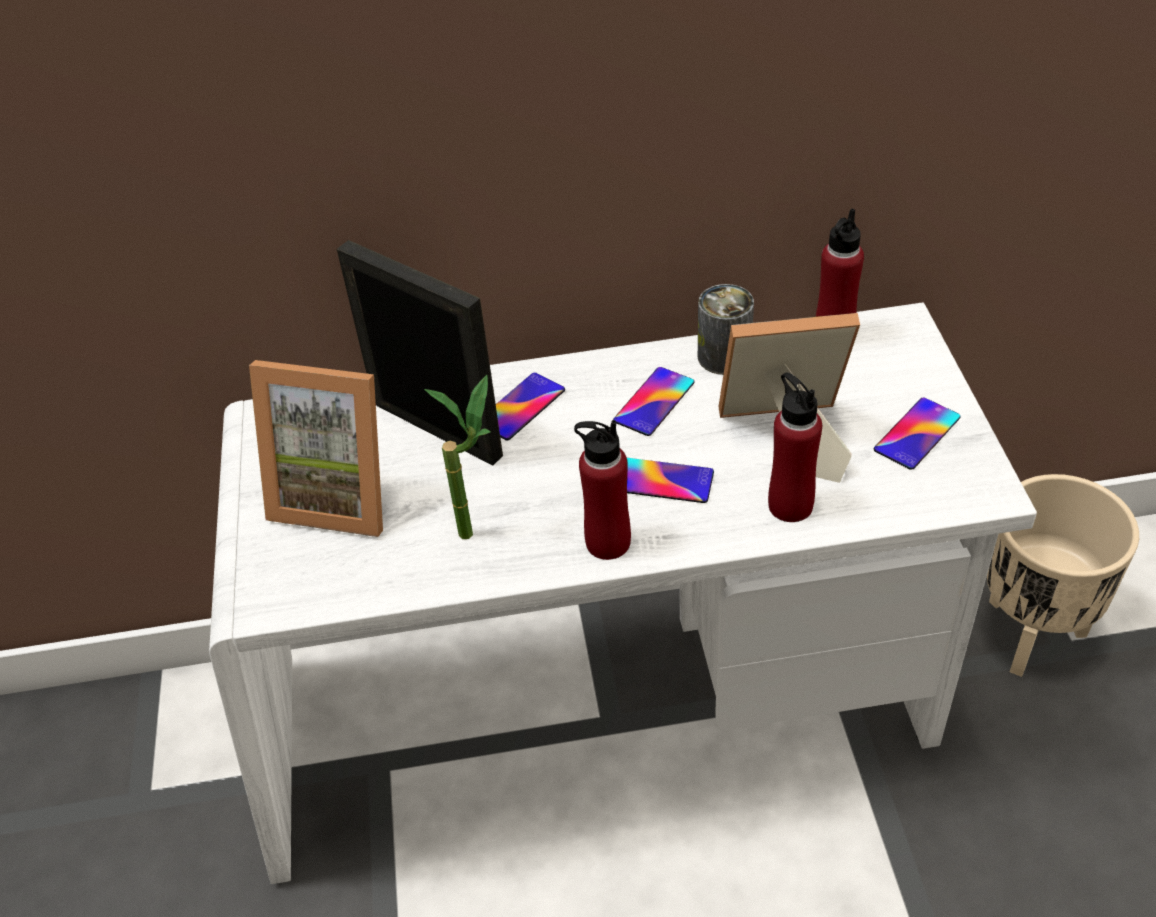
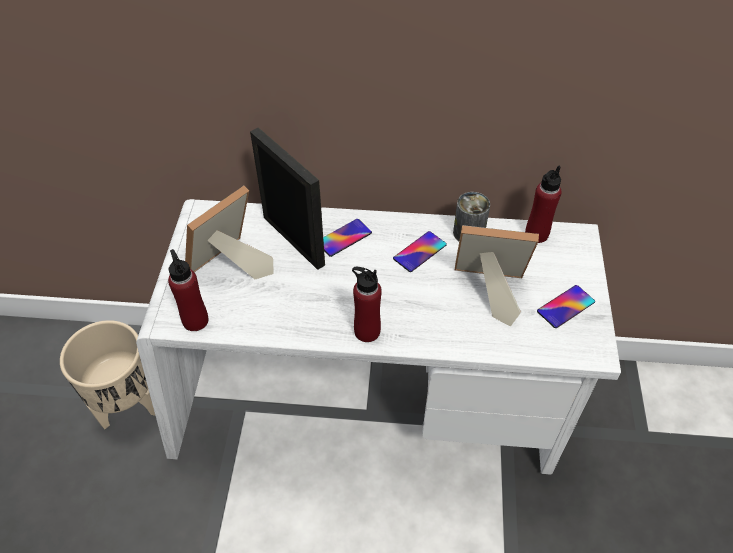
camera: 10 degrees right, 5 degrees up
picture frame [249,360,383,537] -> picture frame turned 105 degrees clockwise [185,186,274,279]
potted plant [424,375,490,539] -> none
phone [627,458,714,503] -> none
red bottle [768,372,822,522] -> red bottle moved to [168,249,209,331]
beige planter [987,474,1139,677] -> beige planter moved to [60,320,155,429]

